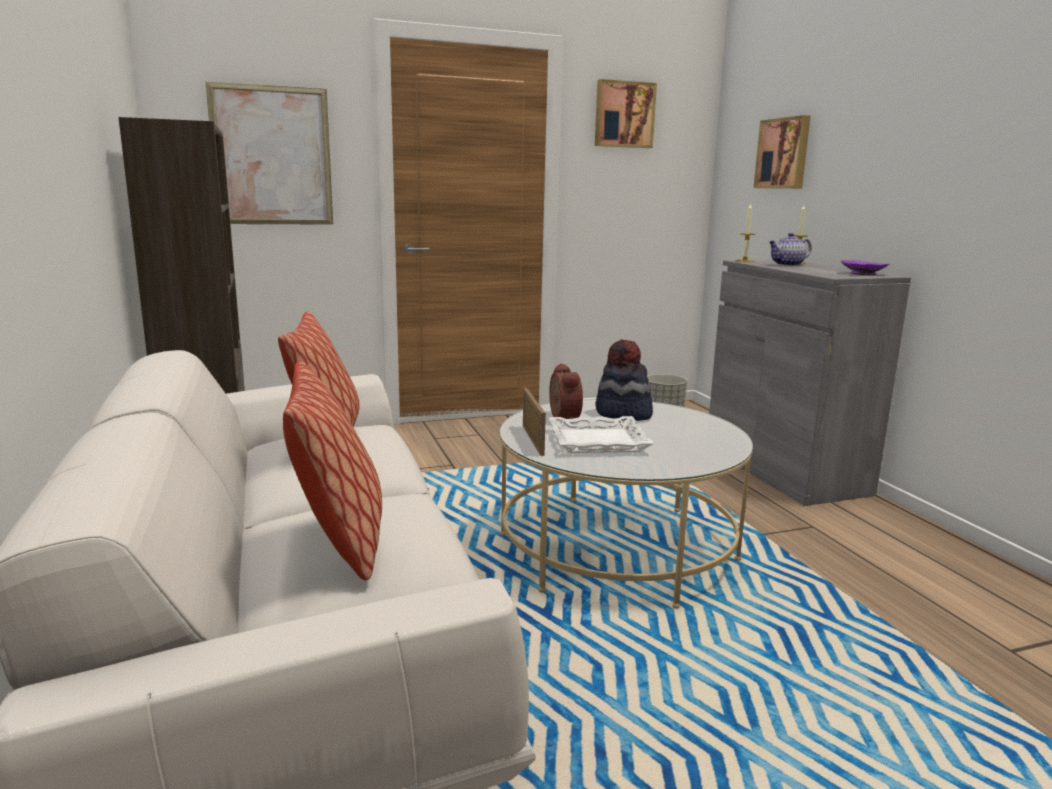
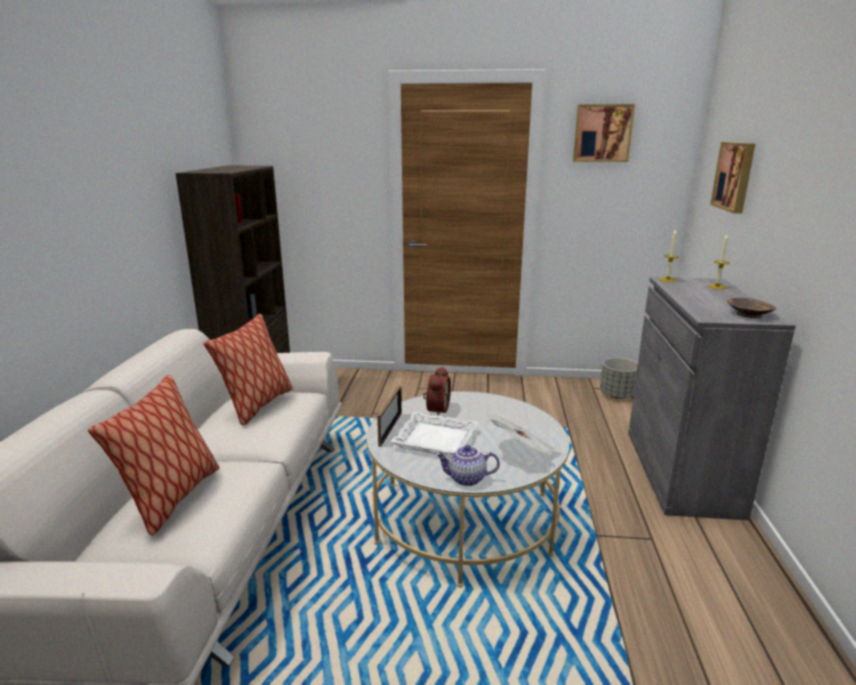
camera: 25 degrees right, 5 degrees up
picture [206,82,333,225] -> none
hat [595,340,653,421] -> none
teapot [768,233,812,266] -> teapot moved to [435,445,500,486]
purple bowl [841,260,889,275] -> brown bowl [727,298,776,318]
none -> newspaper [487,415,561,455]

